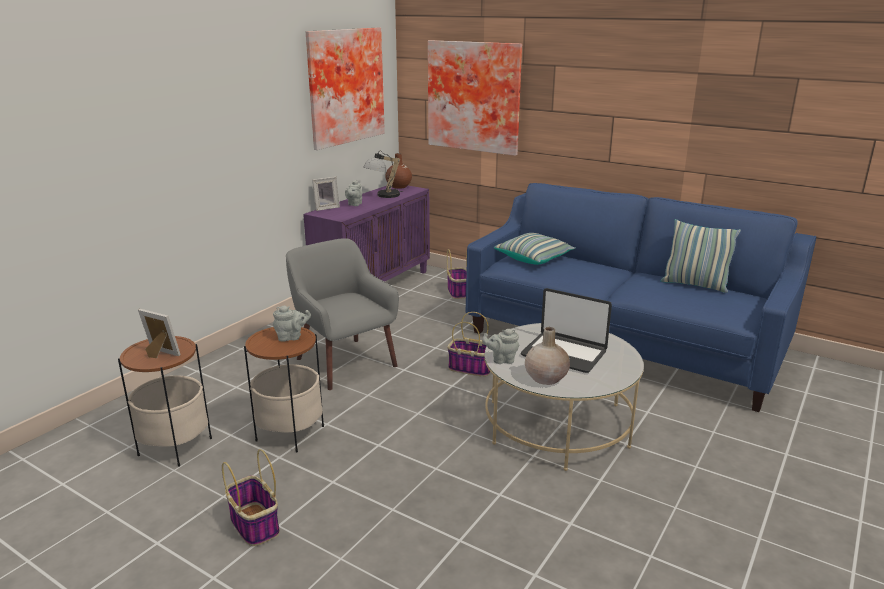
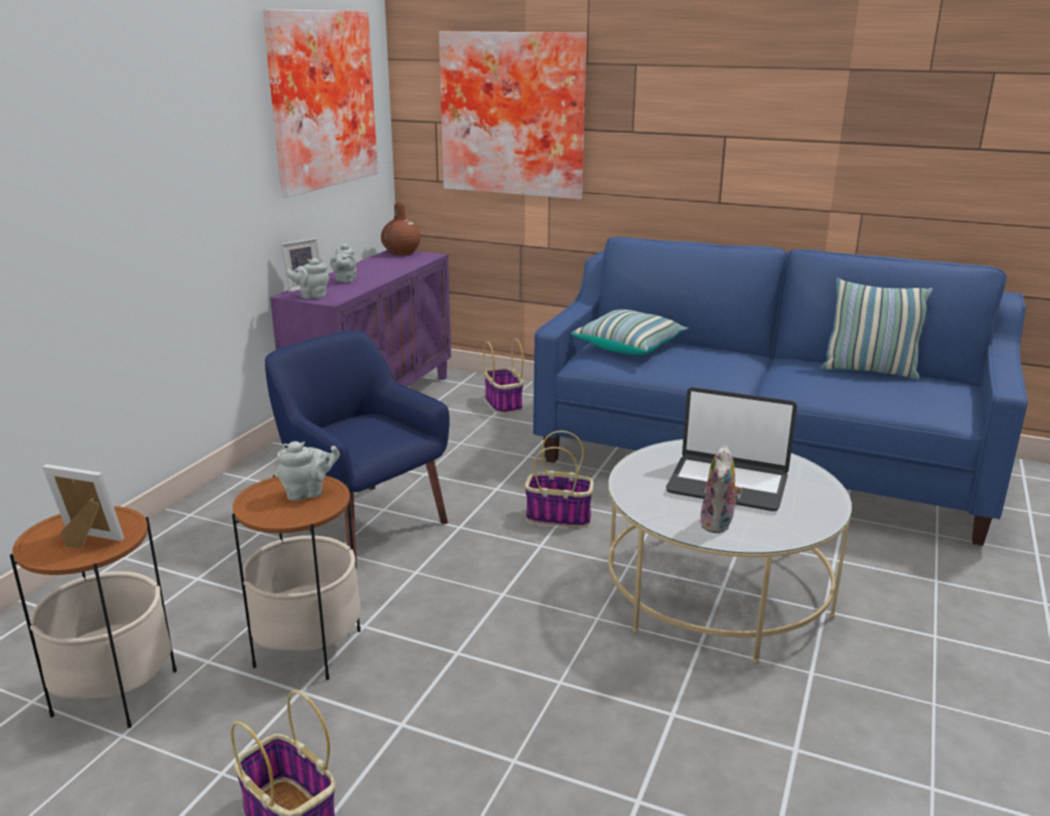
camera: 10 degrees left, 0 degrees up
grey armchair [286,238,399,390] -> blue armchair [265,330,450,568]
table lamp [363,151,404,198] -> none
grey teapot [482,329,519,364] -> grey teapot moved to [286,258,329,299]
beige vase [525,327,570,385] -> plush toy [700,445,743,534]

